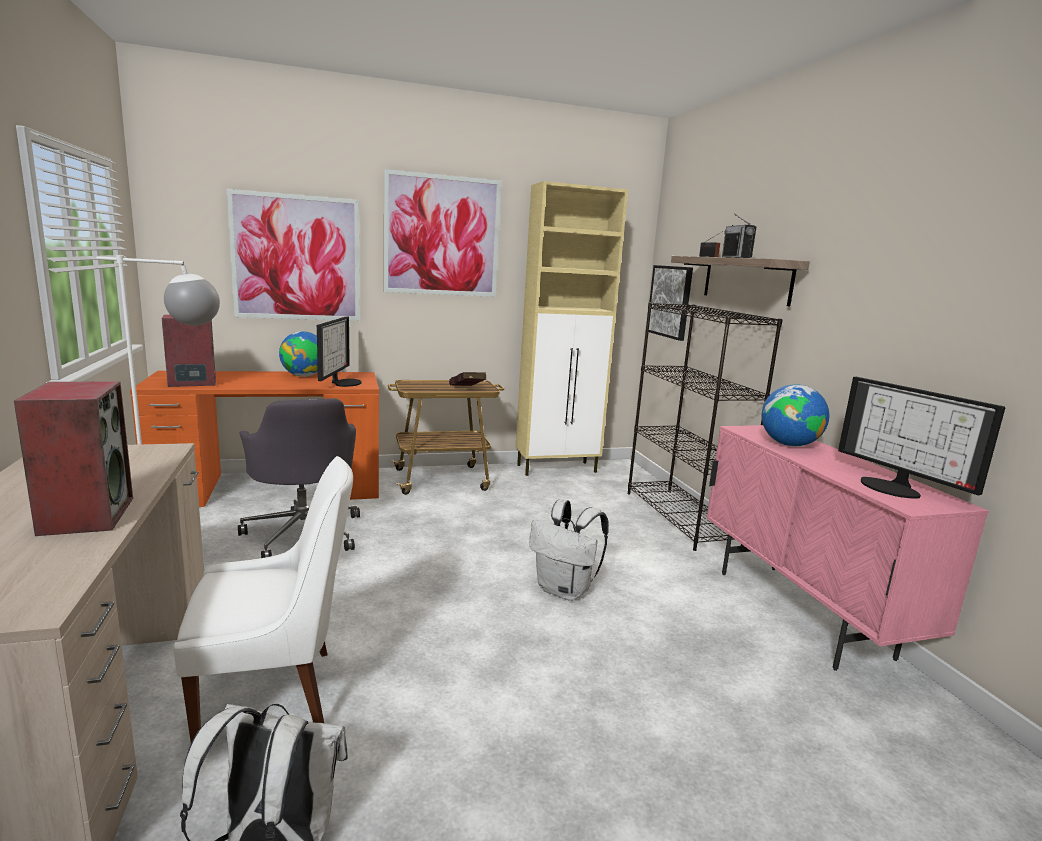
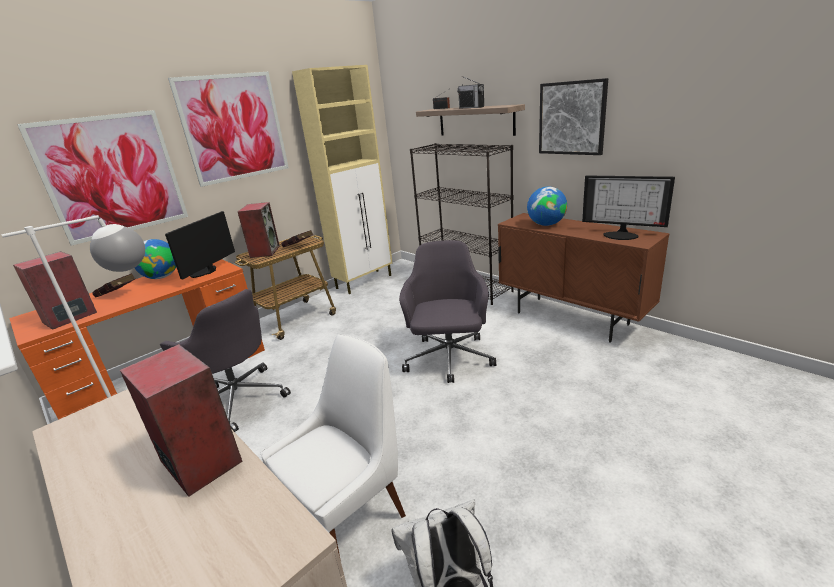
camera: 25 degrees left, 10 degrees up
monitor [317,316,362,387] -> monitor turned 135 degrees counterclockwise [165,211,235,279]
white backpack [529,499,609,601] -> grey office chair [399,240,496,383]
picture [649,265,693,341] -> picture moved to [539,78,608,155]
pink cabinet [707,425,989,671] -> brown cabinet [498,213,670,343]
none -> red book [92,273,135,297]
none -> speaker [238,202,280,258]

